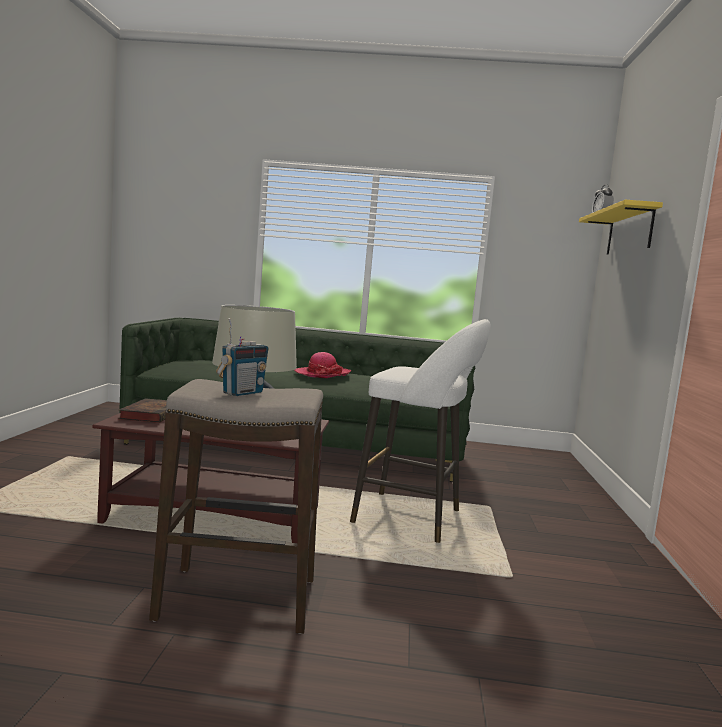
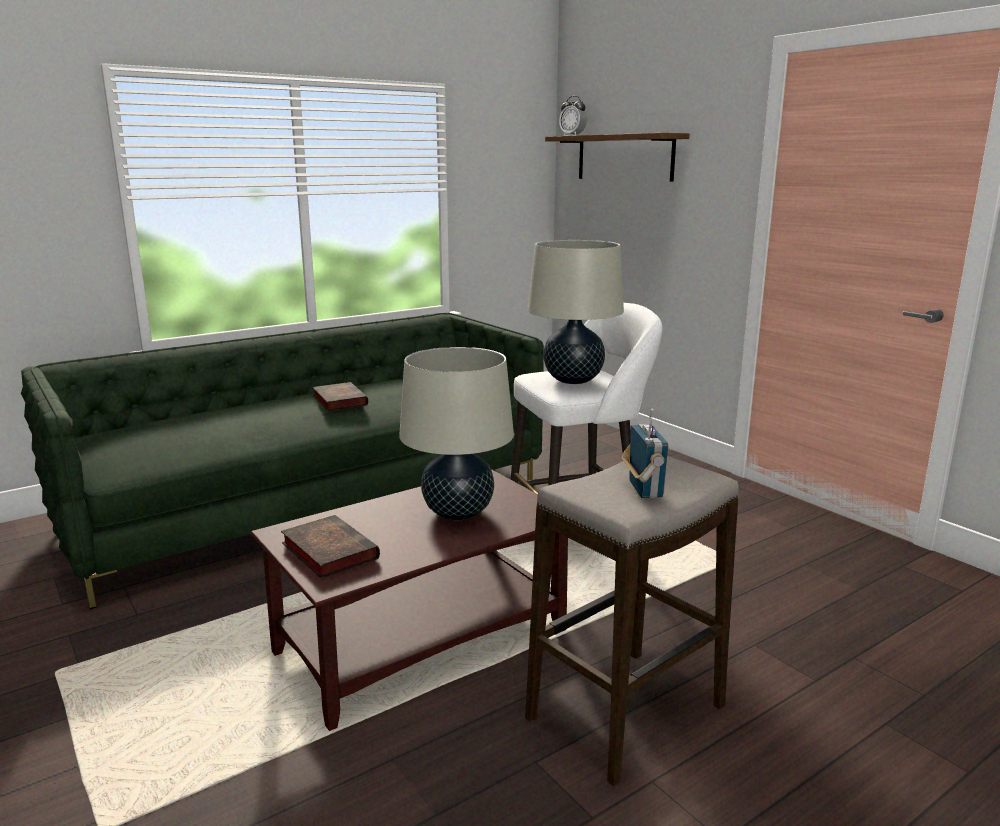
camera: 40 degrees left, 10 degrees up
hat [294,352,351,378] -> book [313,382,368,411]
yellow shelf [579,200,663,255] -> brown shelf [545,133,689,182]
none -> beige table lamp [528,240,624,384]

